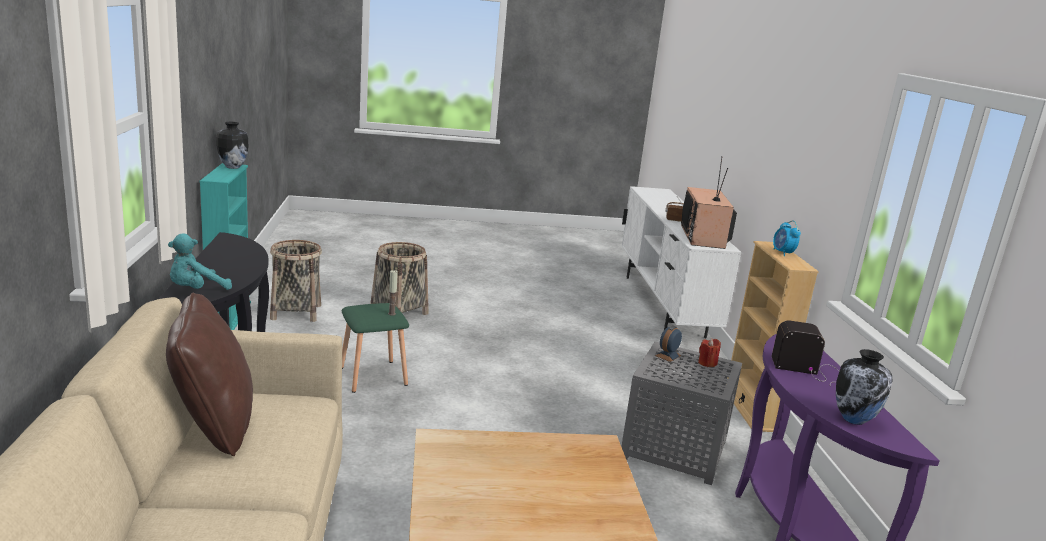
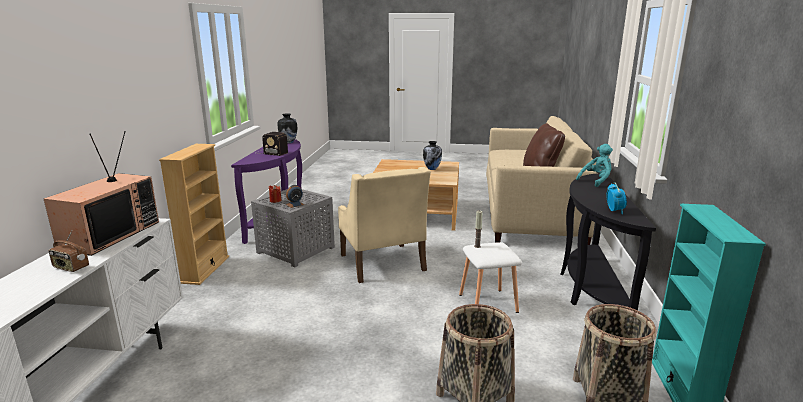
camera: 165 degrees left, 0 degrees up
vase [216,122,249,169] -> vase moved to [423,141,442,170]
green stool [342,303,409,393] -> white stool [459,242,522,313]
alarm clock [773,220,801,256] -> alarm clock moved to [607,182,627,214]
none -> beige armchair [338,167,431,283]

